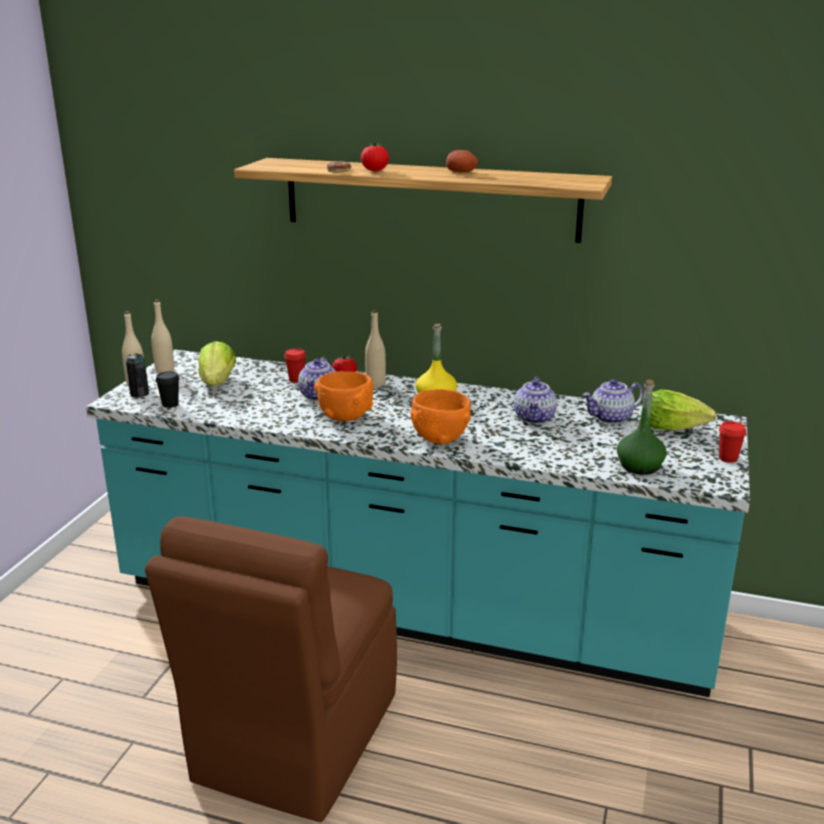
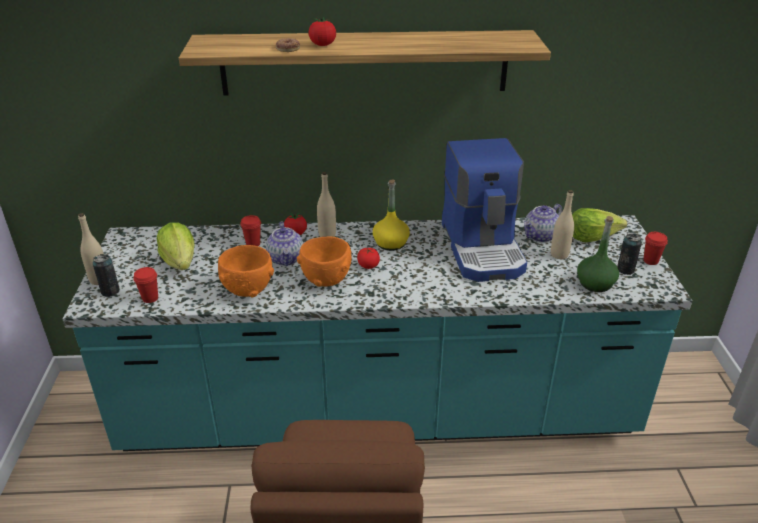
camera: 20 degrees left, 10 degrees up
beige bottle [151,300,174,374] -> beige bottle moved to [551,190,574,259]
black cup [156,371,179,408] -> red cup [133,267,158,303]
orange bowl [411,389,471,444] -> orange bowl moved to [218,245,274,297]
potato [446,150,478,172] -> none
teapot [514,377,557,424] -> coffee machine [442,138,527,282]
none -> tomato [357,247,380,269]
none -> can [617,233,642,275]

